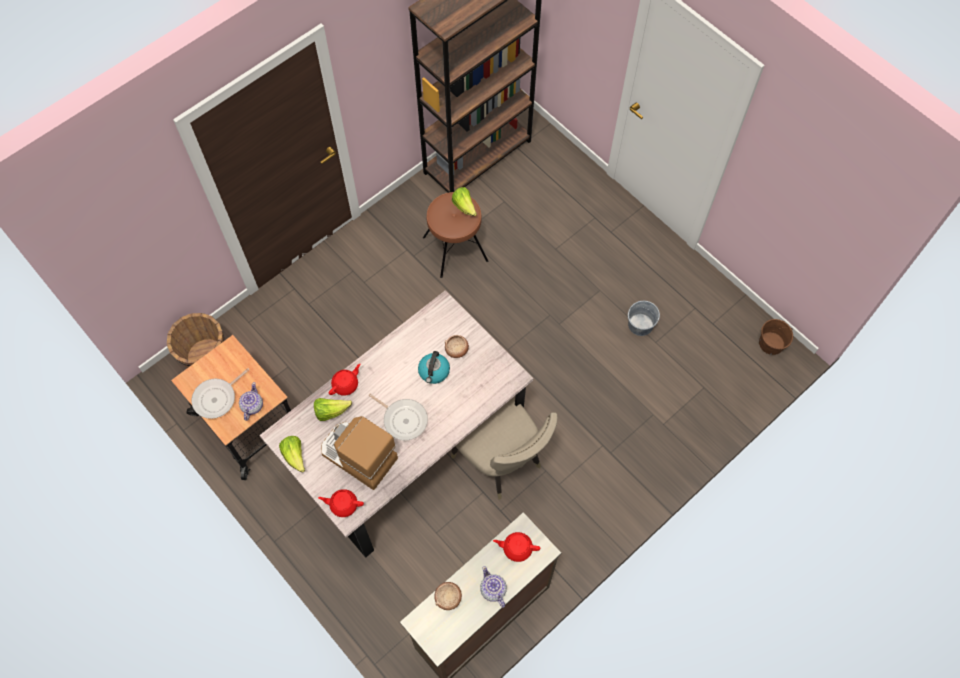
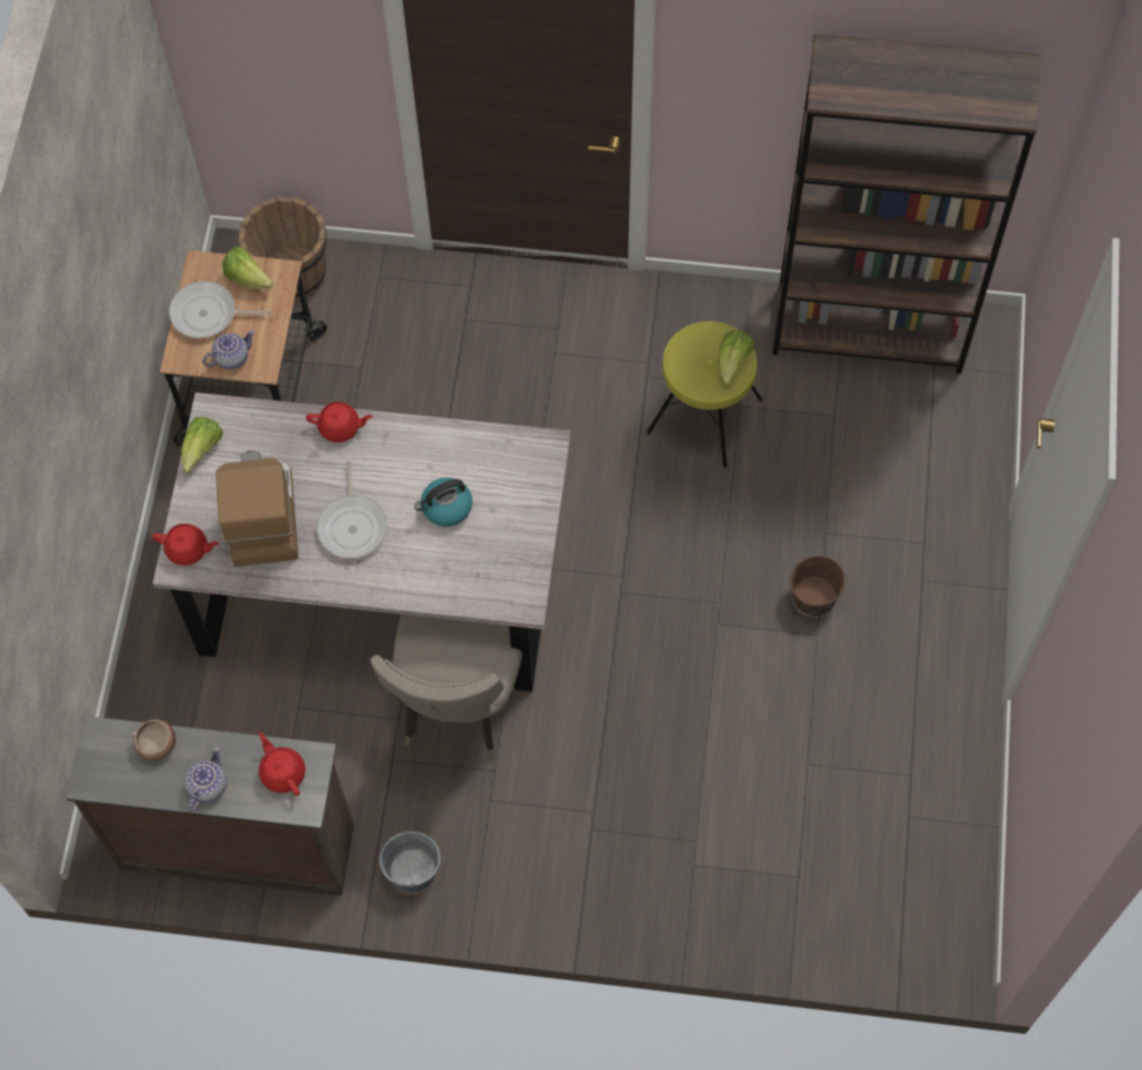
camera: 50 degrees right, 0 degrees up
lettuce [314,398,352,421] -> lettuce moved to [222,246,274,289]
red teapot [318,489,364,517] -> red teapot turned 135 degrees clockwise [152,524,219,566]
brown stool [423,192,488,278] -> yellow stool [646,321,763,468]
bowl [445,335,469,358] -> none
grey bucket [628,301,660,336] -> grey bucket moved to [379,830,440,893]
brown bucket [759,319,793,355] -> brown bucket moved to [790,555,846,616]

